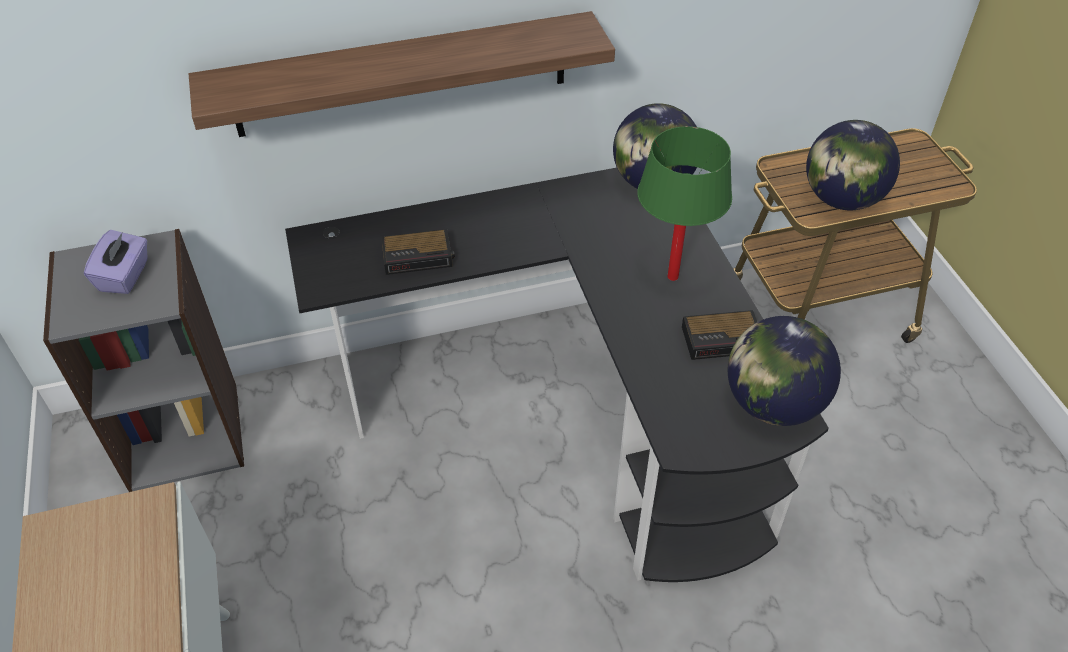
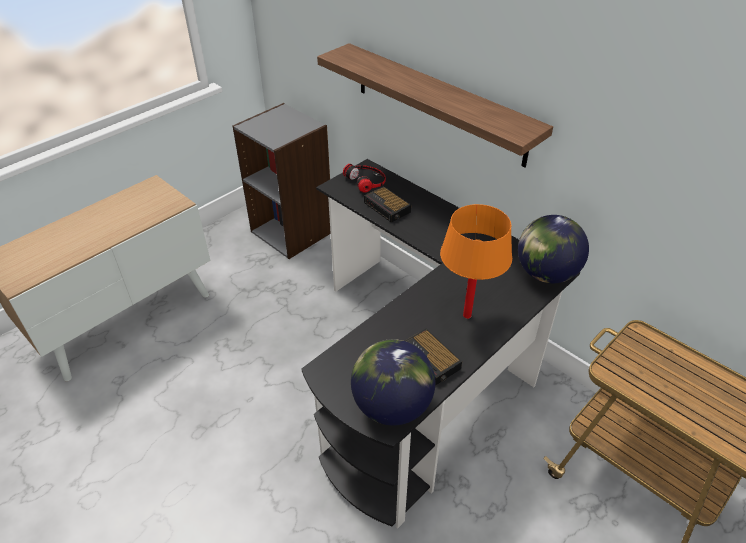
camera: 60 degrees right, 5 degrees down
purple tissue box [84,230,148,294] -> none
green table lamp [637,126,732,281] -> orange table lamp [440,204,512,319]
globe [806,120,900,210] -> none
none -> headphones [343,164,386,193]

